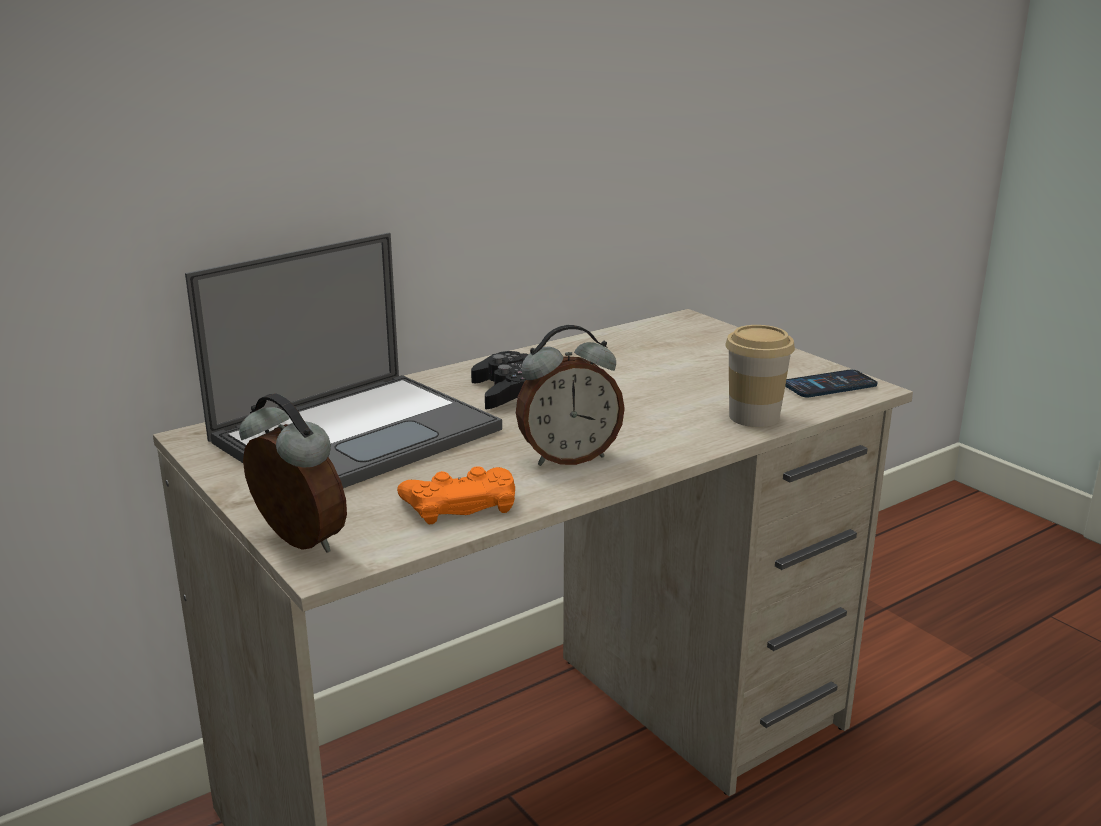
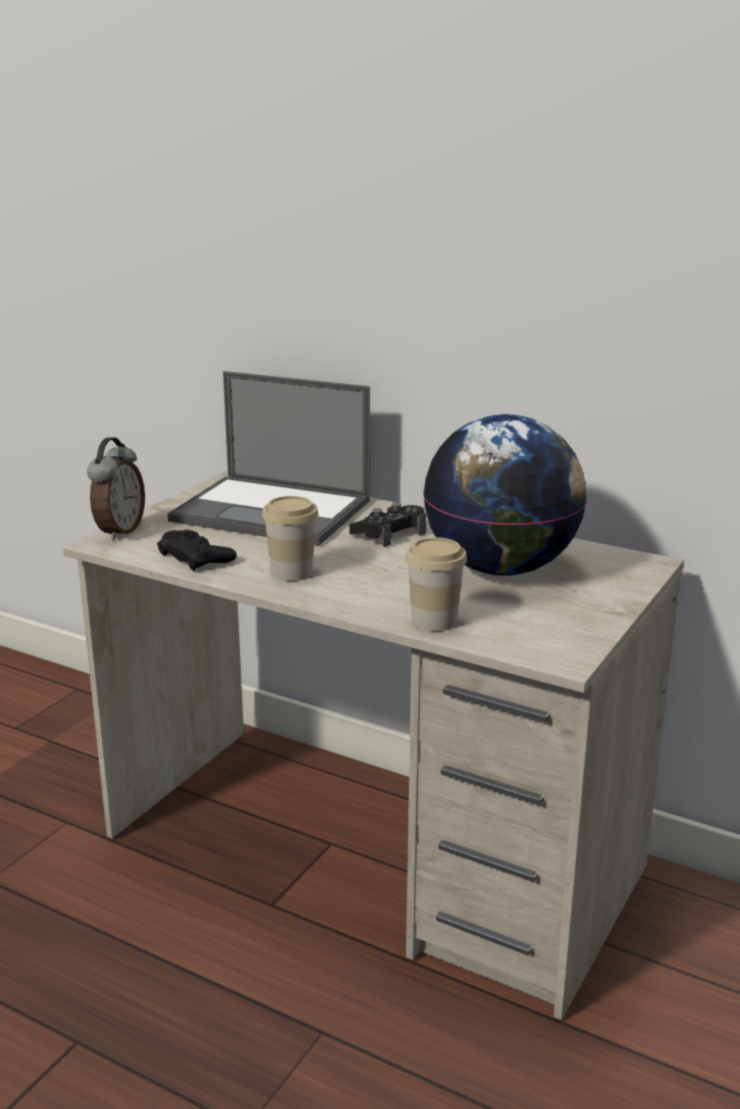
camera: 65 degrees right, 0 degrees up
orange game controller [397,466,515,525] -> black game controller [157,529,237,571]
alarm clock [516,325,625,466] -> cup [262,496,318,581]
phone [785,370,877,397] -> none
none -> globe [423,414,587,576]

